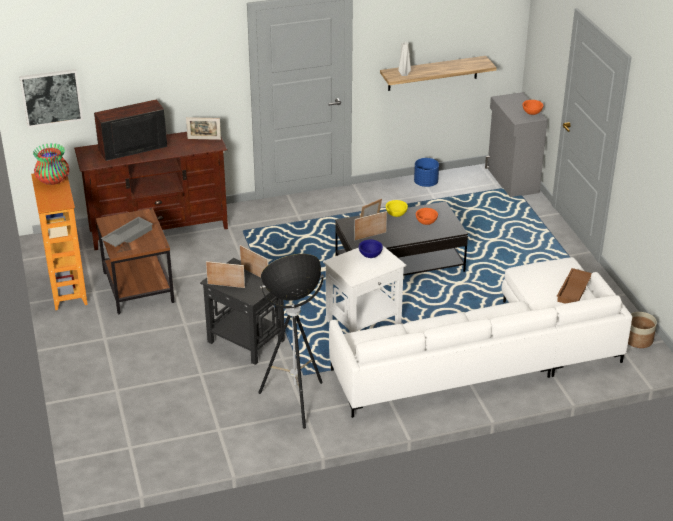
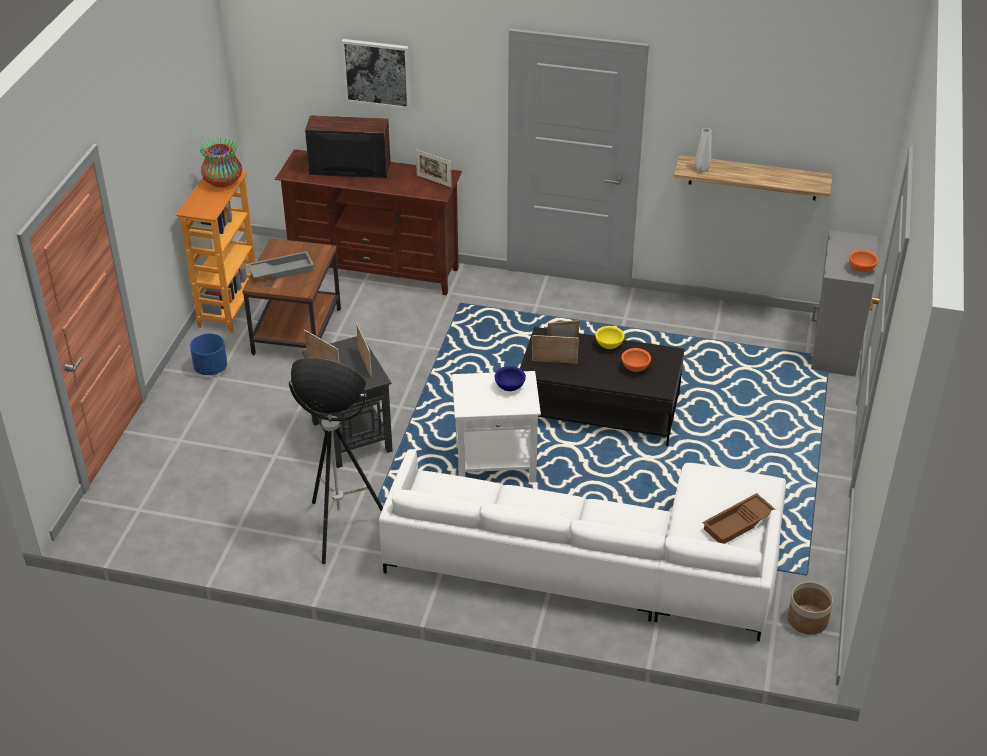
camera: 30 degrees right, 5 degrees up
picture [19,69,83,128] -> picture moved to [341,39,411,109]
blue planter [414,158,439,187] -> blue planter moved to [190,333,227,375]

